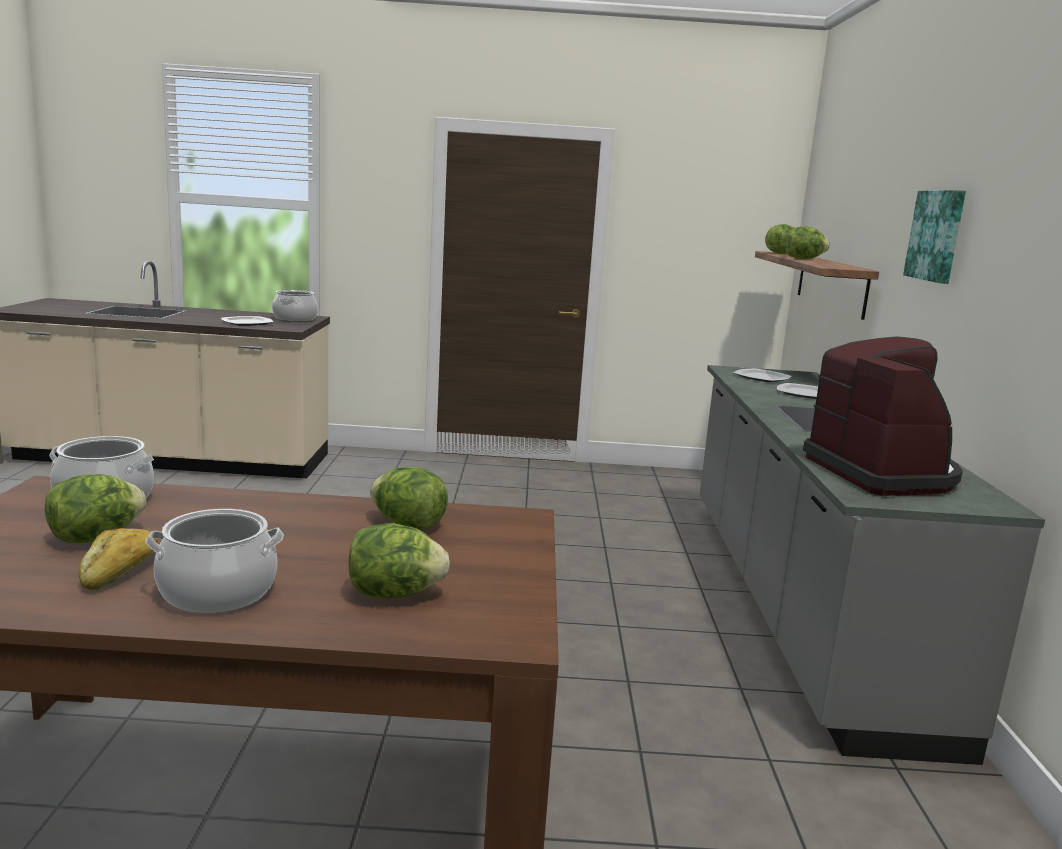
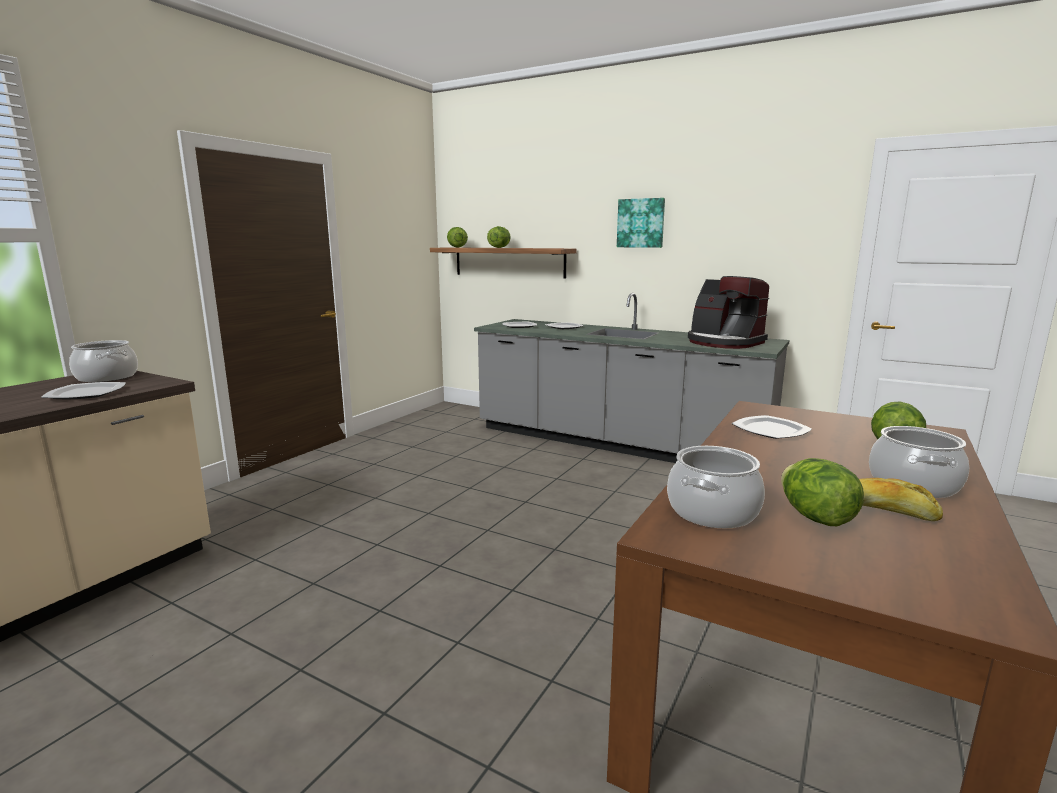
camera: 60 degrees left, 0 degrees up
lettuce [370,467,448,530] -> plate [732,415,812,439]
coffee machine [803,336,963,496] -> coffee machine turned 150 degrees counterclockwise [688,276,769,349]

